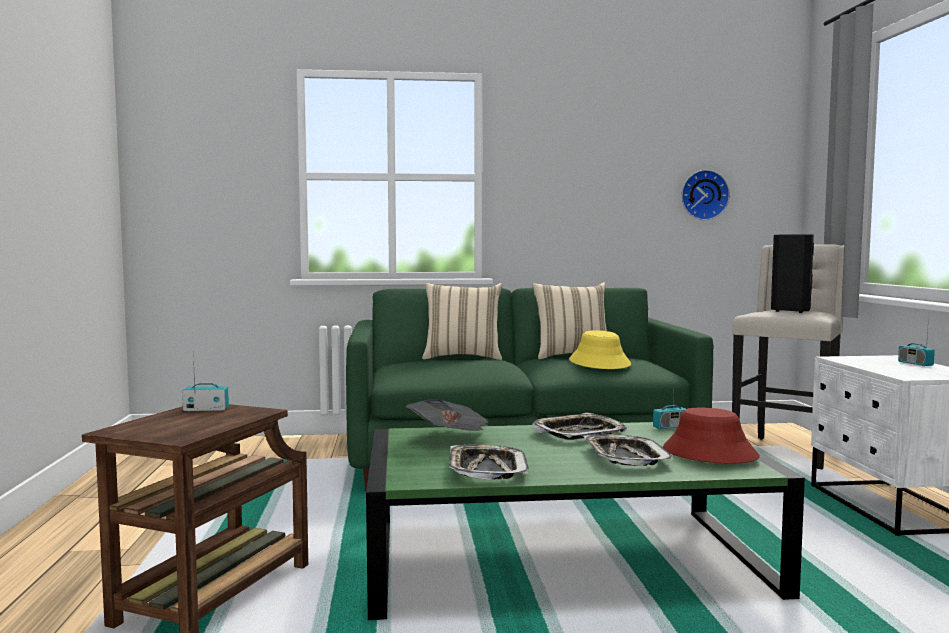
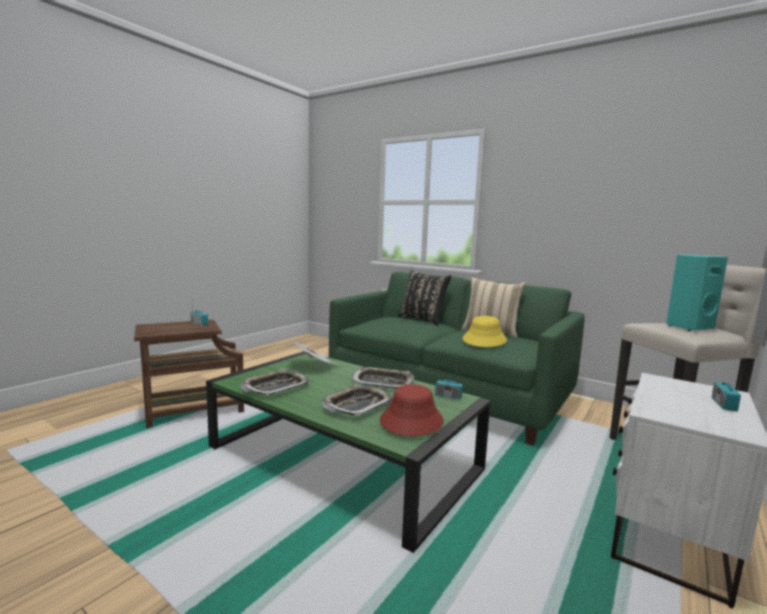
camera: 40 degrees right, 5 degrees up
beige pillow [422,283,502,360] -> black pillow [398,271,451,326]
wall clock [681,170,730,220] -> none
black speaker [771,234,814,313] -> turquoise speaker [666,255,728,331]

